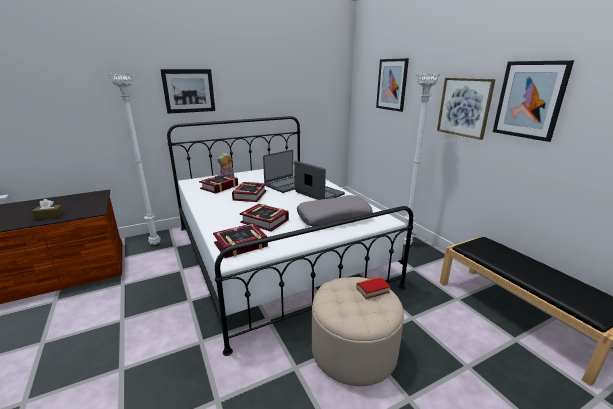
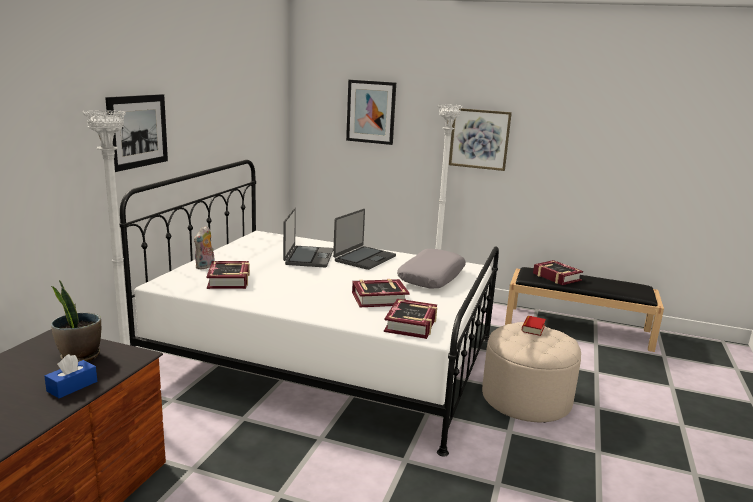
camera: 45 degrees left, 5 degrees down
brown tissue box [32,199,64,220] -> blue tissue box [44,354,97,398]
book [232,182,267,202] -> book moved to [533,260,583,285]
laptop [294,160,345,200] -> laptop turned 120 degrees clockwise [333,209,396,270]
picture [493,60,574,142] -> none
none -> potted plant [51,280,101,362]

